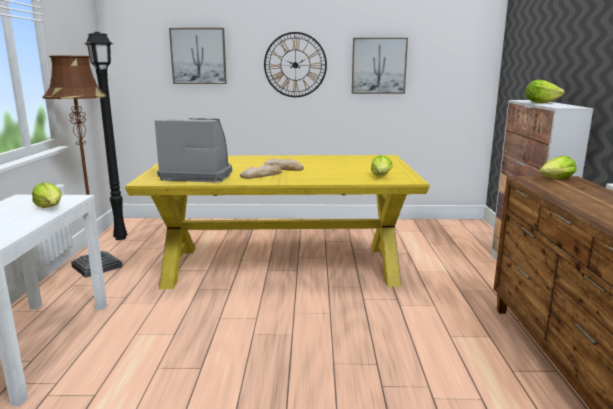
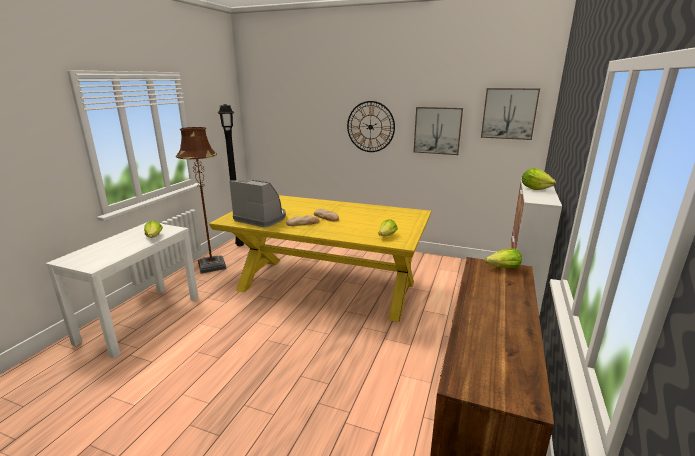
camera: 20 degrees right, 5 degrees up
picture [169,28,227,84] -> picture moved to [481,88,540,140]

